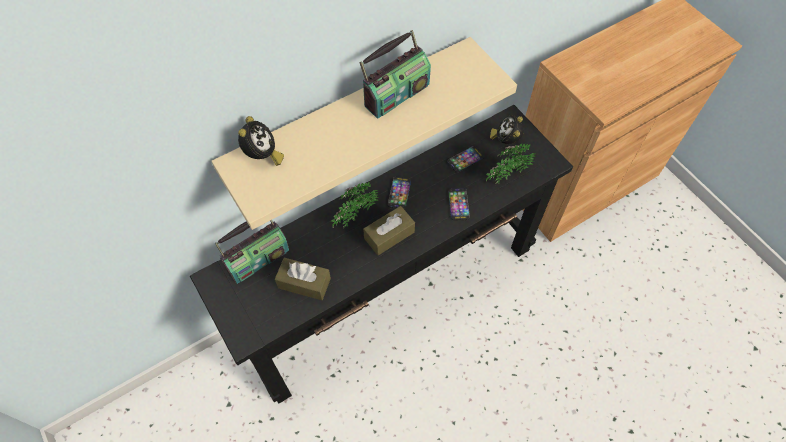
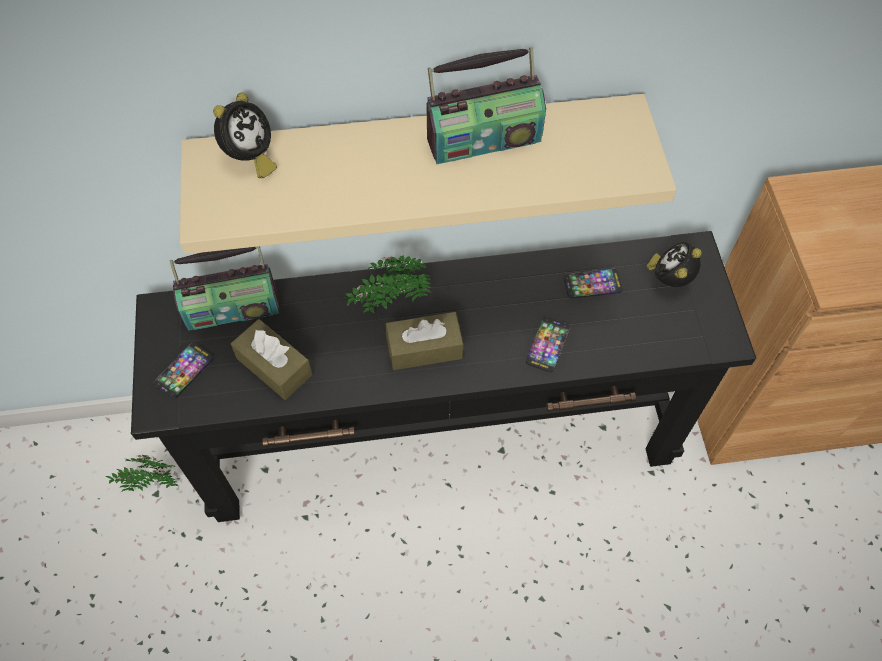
camera: 25 degrees right, 0 degrees up
phone [388,177,411,209] -> phone moved to [154,343,213,399]
potted plant [486,144,536,185] -> potted plant moved to [105,455,178,492]

